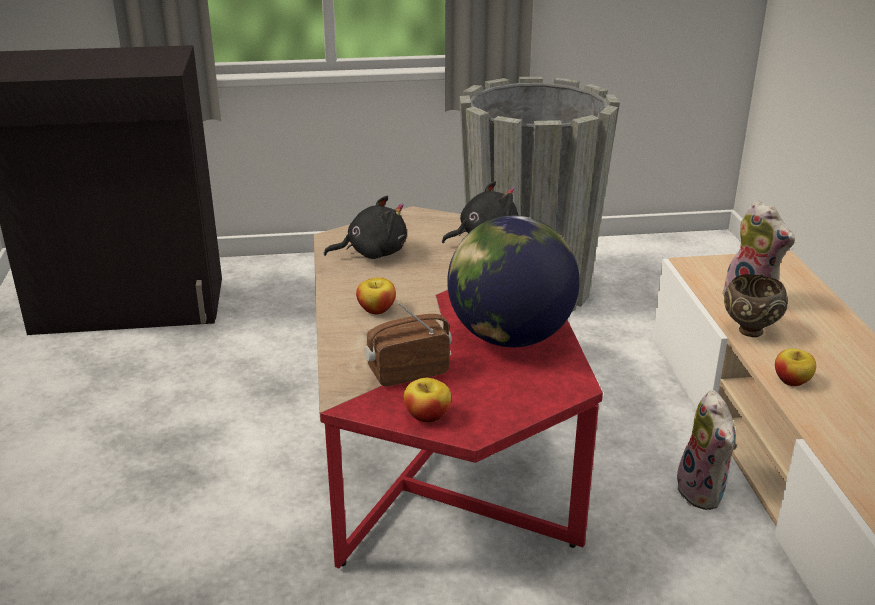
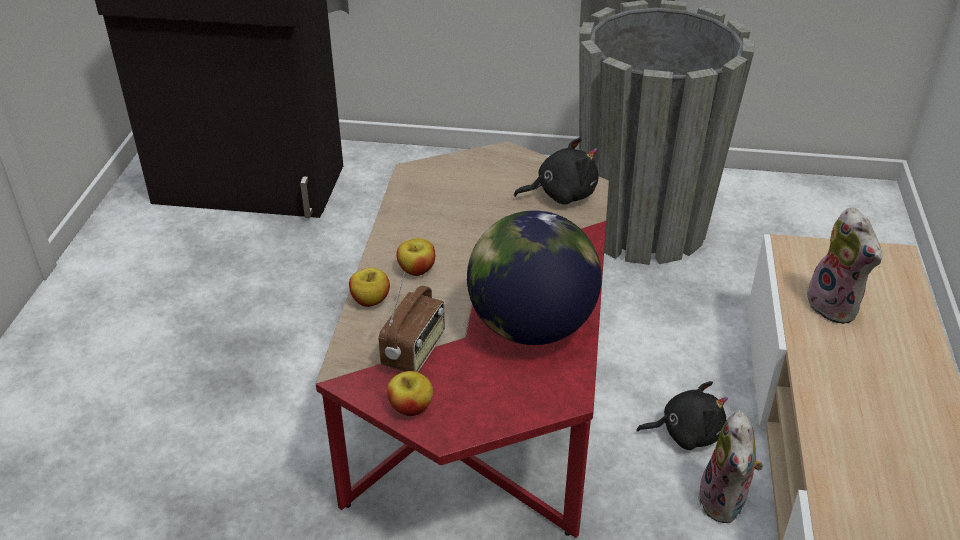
camera: 15 degrees right, 10 degrees up
black plush toy [324,196,407,259] -> black plush toy moved to [636,381,728,450]
radio [365,303,452,386] -> radio turned 120 degrees clockwise [379,273,445,372]
brown bowl [724,274,788,337] -> none
apple [775,348,816,386] -> apple moved to [349,268,390,307]

